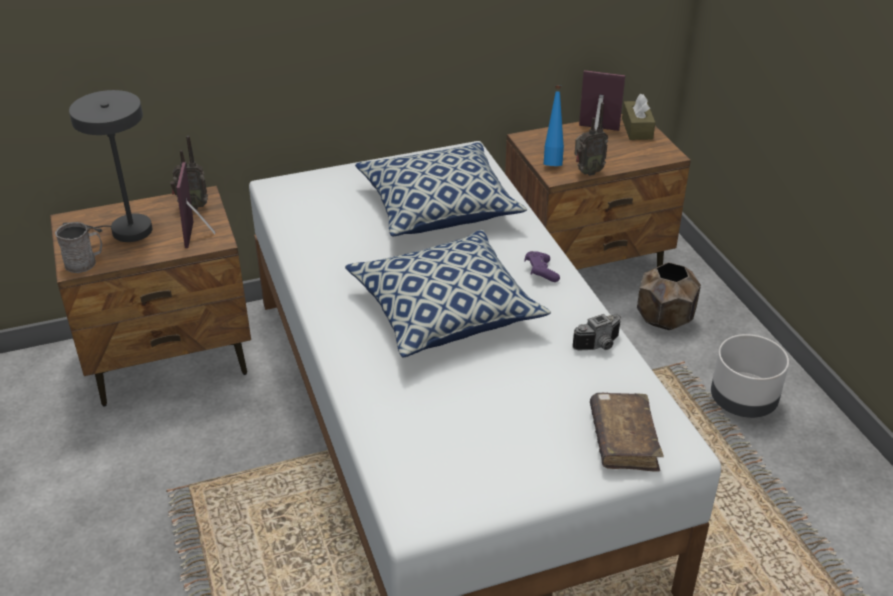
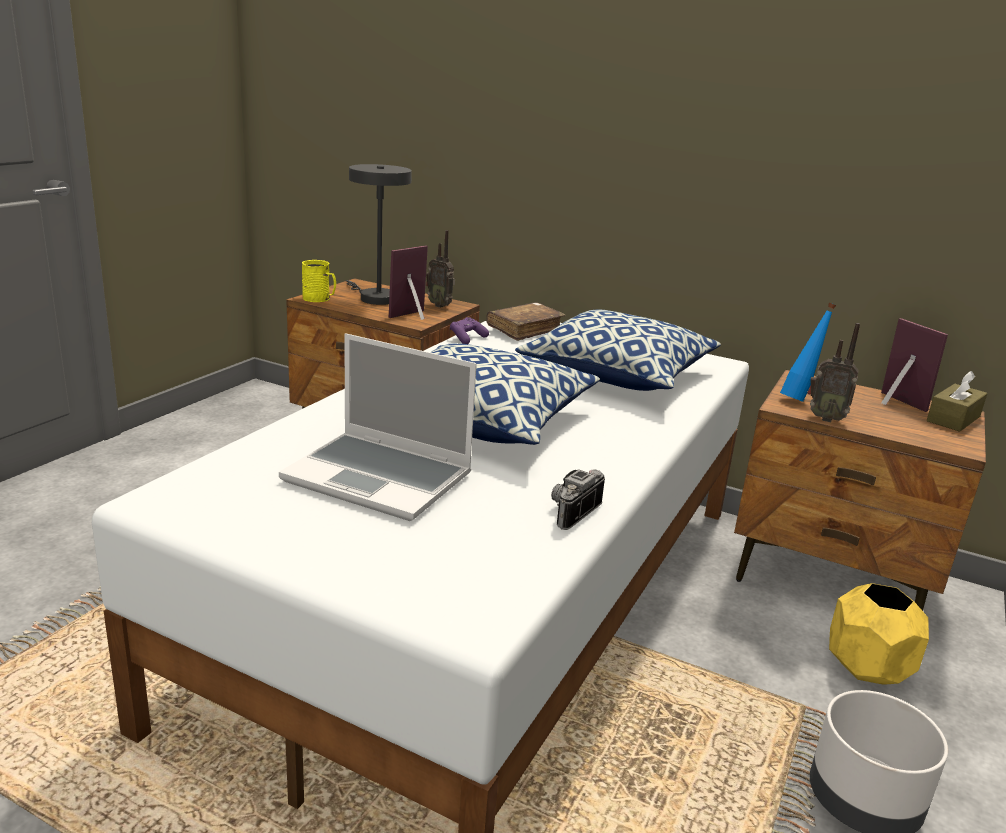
camera: 45 degrees right, 15 degrees down
grey mug [55,222,102,273] -> yellow mug [302,260,336,302]
purple game controller [524,251,560,282] -> purple game controller moved to [450,317,489,344]
camera [572,314,621,350] -> camera turned 105 degrees clockwise [551,469,605,530]
brown book [590,393,664,472] -> brown book moved to [486,302,566,341]
brown planter [637,262,701,330] -> yellow planter [829,583,929,685]
none -> laptop [279,333,477,521]

